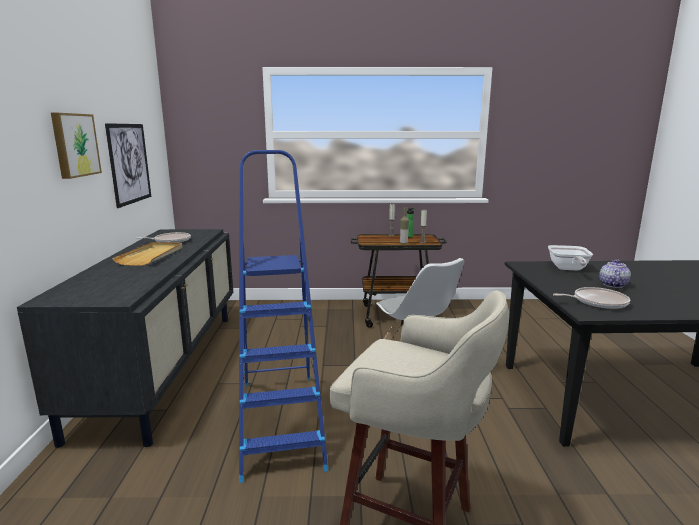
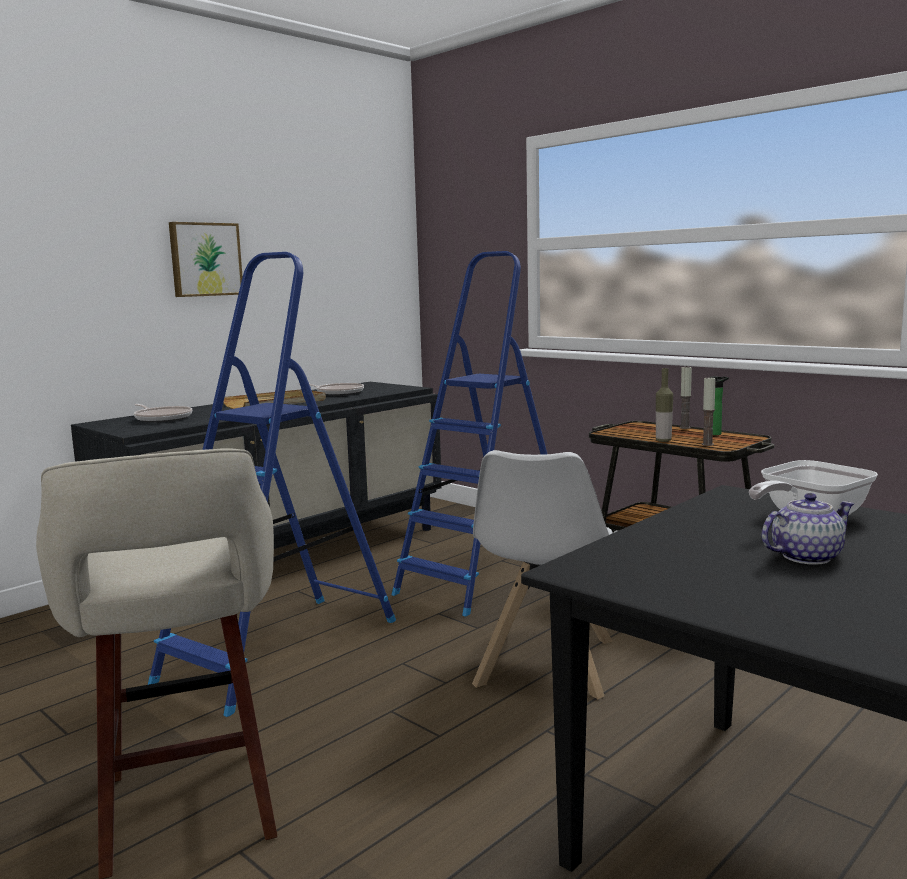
camera: 45 degrees right, 5 degrees down
picture [105,123,151,208] -> none
frying pan [553,287,630,309] -> frying pan moved to [134,404,192,423]
none -> blue step ladder [392,251,547,616]

